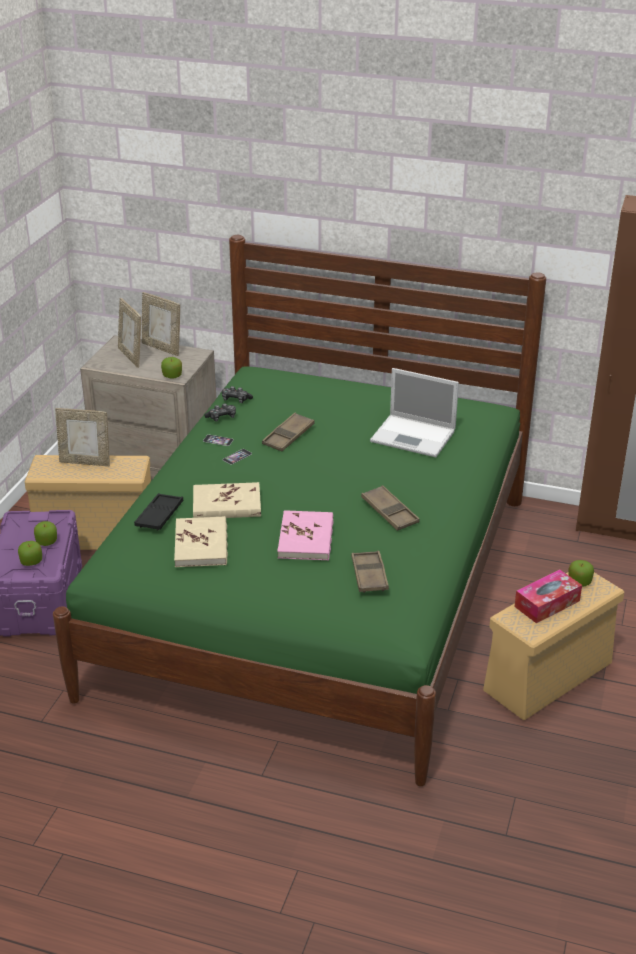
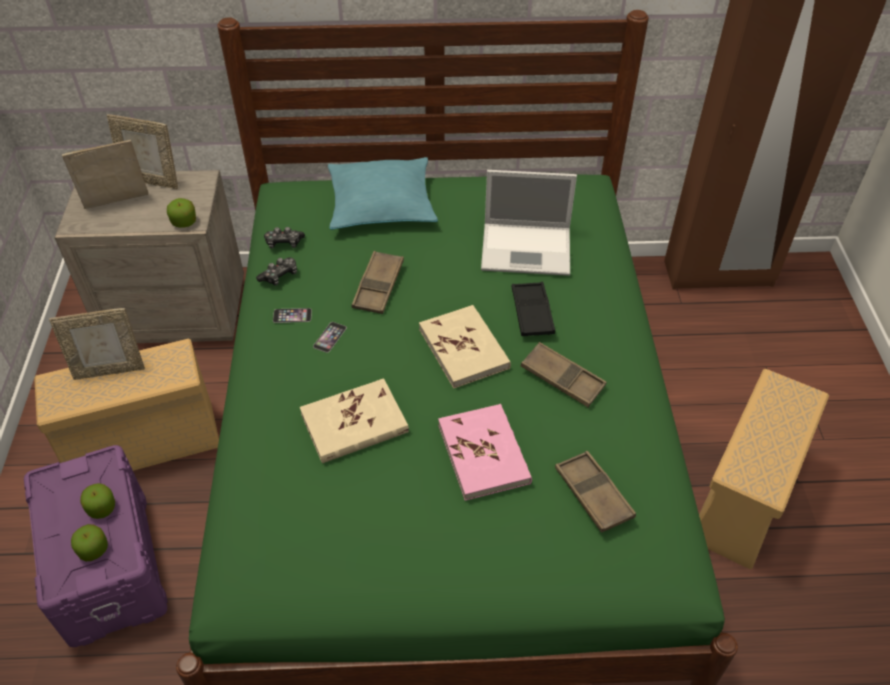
camera: 20 degrees left, 15 degrees up
picture frame [118,298,141,368] -> picture frame turned 120 degrees clockwise [62,140,148,209]
black tray [134,493,184,531] -> black tray moved to [512,282,555,336]
beige book [174,516,228,567] -> beige book moved to [419,305,511,389]
tissue box [515,570,582,623] -> none
apple [568,560,594,587] -> none
none -> turquoise pillow [328,157,438,230]

